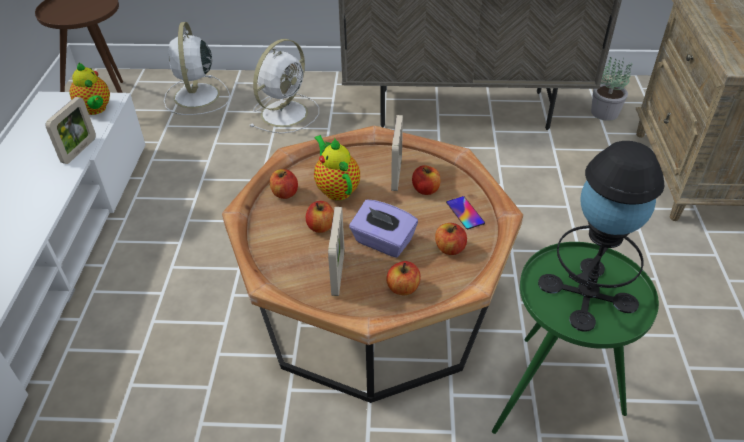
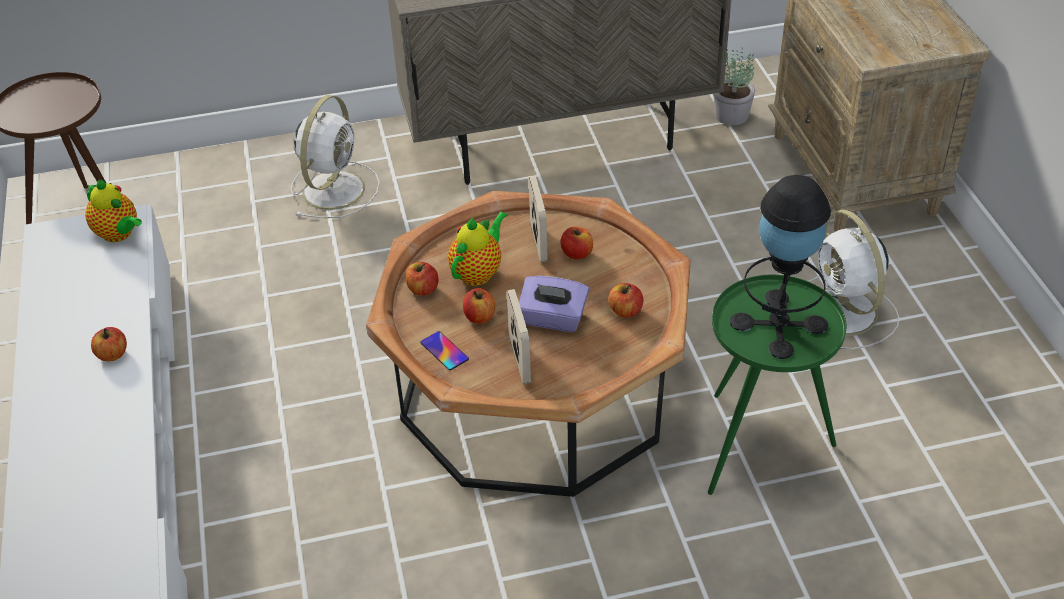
camera: 15 degrees left, 0 degrees up
picture frame [45,97,96,164] -> none
white fan [164,22,230,115] -> white fan moved to [808,210,899,350]
teapot [314,135,360,200] -> teapot turned 75 degrees clockwise [448,211,507,286]
apple [387,261,421,295] -> apple moved to [91,327,127,361]
phone [446,196,485,229] -> phone moved to [420,331,469,370]

